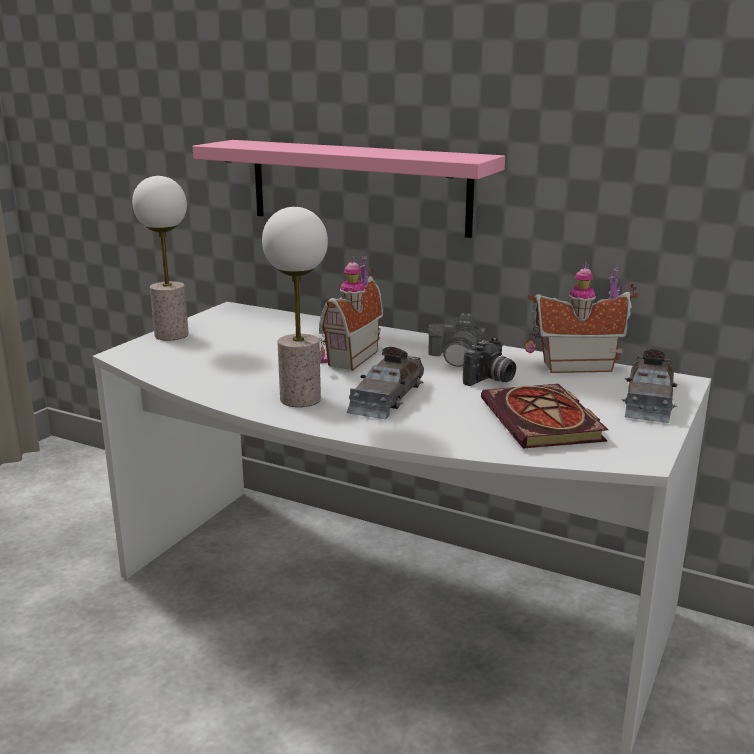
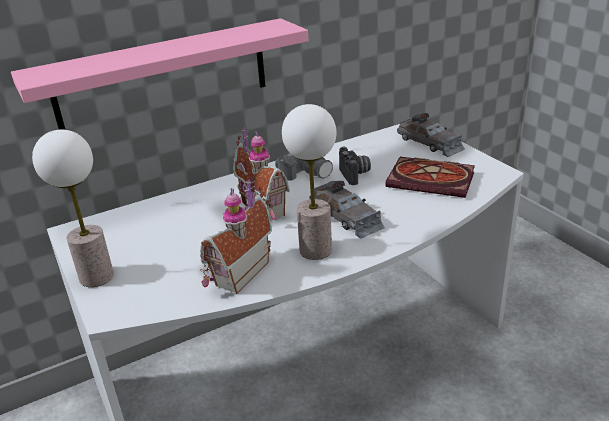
camera: 55 degrees left, 10 degrees up
toy house [525,262,637,373] -> toy house moved to [200,179,272,294]

